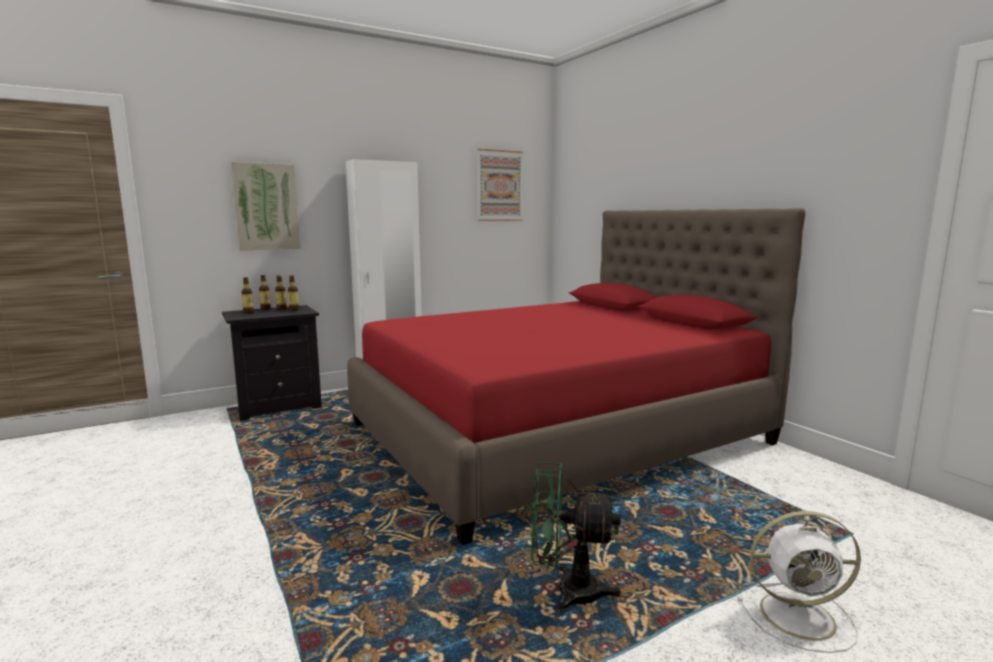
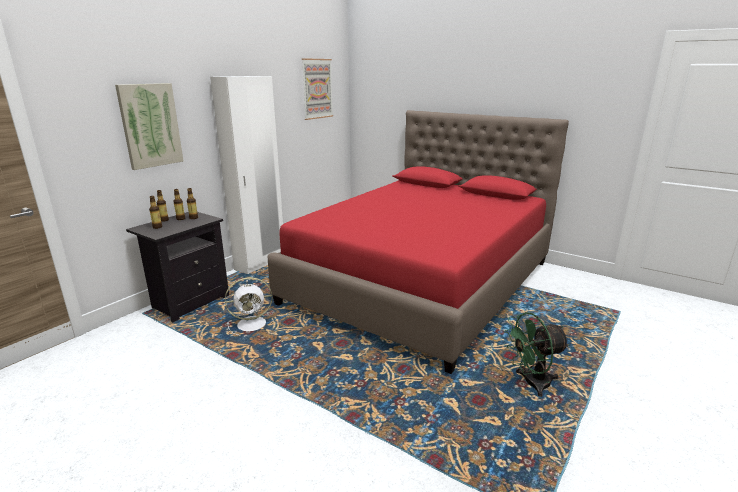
camera: 25 degrees left, 10 degrees up
white fan [737,511,861,653] -> white fan moved to [225,277,272,336]

